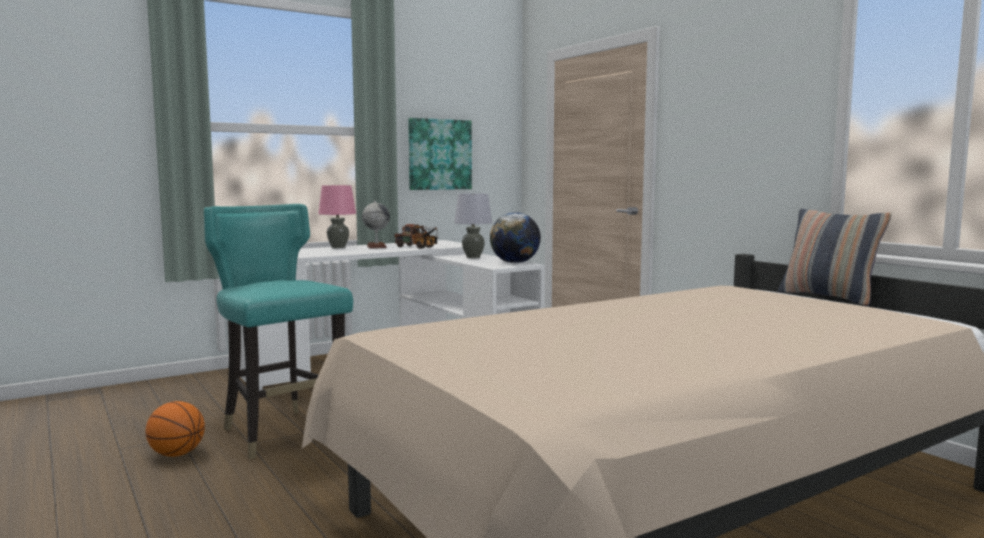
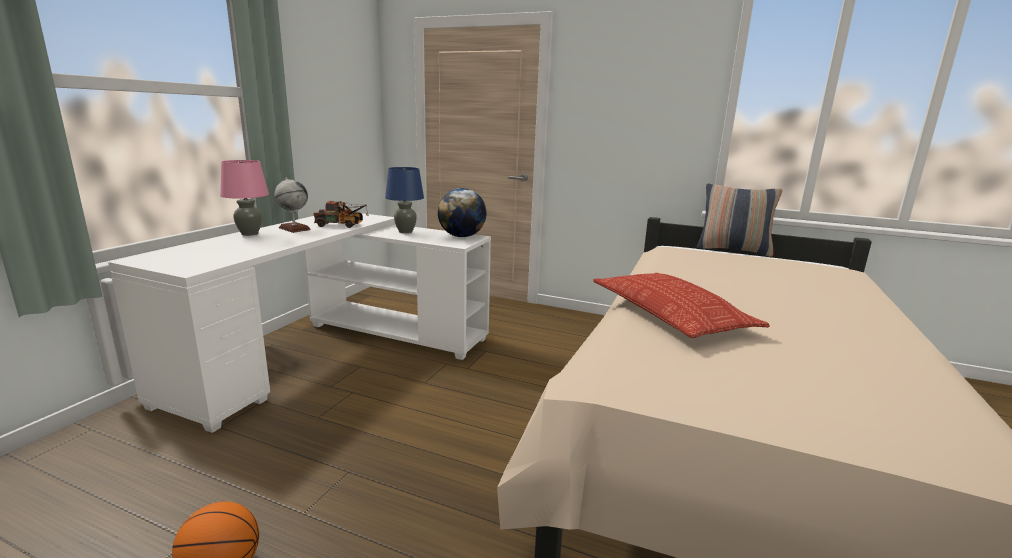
camera: 35 degrees left, 10 degrees up
turquoise chair [204,204,353,459] -> none
picture [408,118,472,190] -> none
grey table lamp [454,193,492,258] -> blue table lamp [385,167,424,233]
none -> pillow [593,273,770,338]

